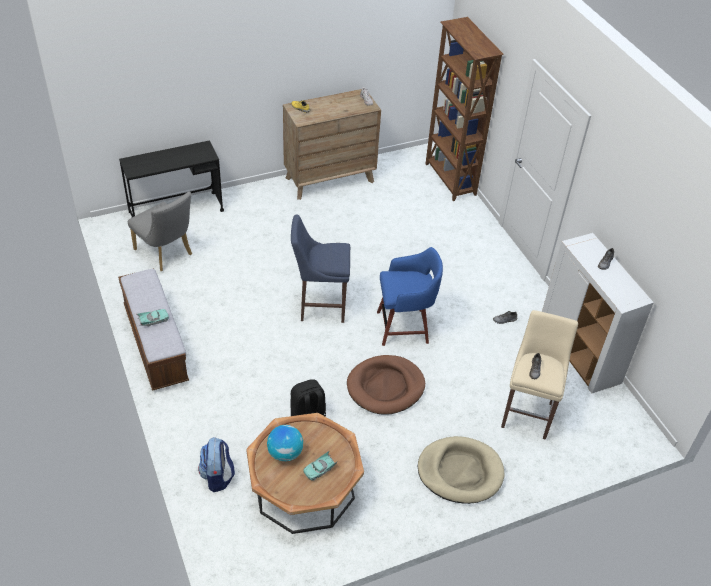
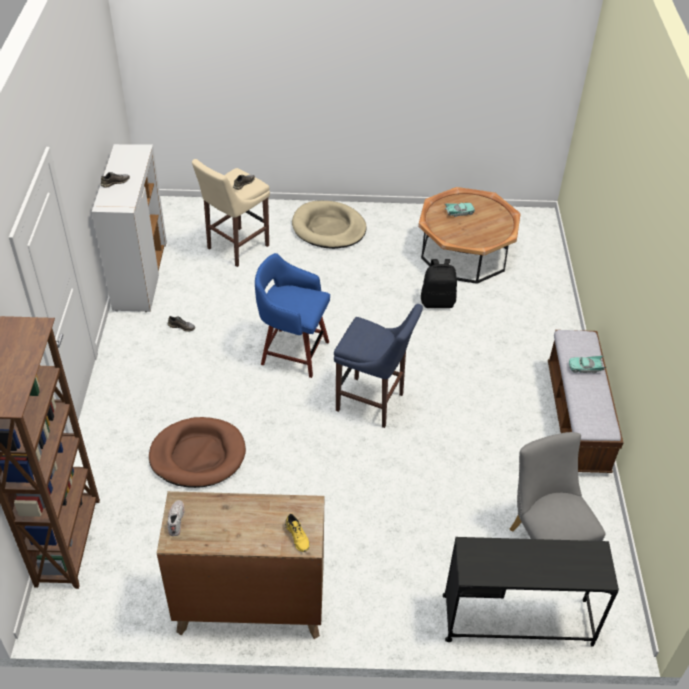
camera: 155 degrees left, 0 degrees up
backpack [198,437,235,492] -> none
globe [267,425,303,461] -> none
brown dog bed [347,355,425,415] -> brown dog bed moved to [149,417,246,488]

